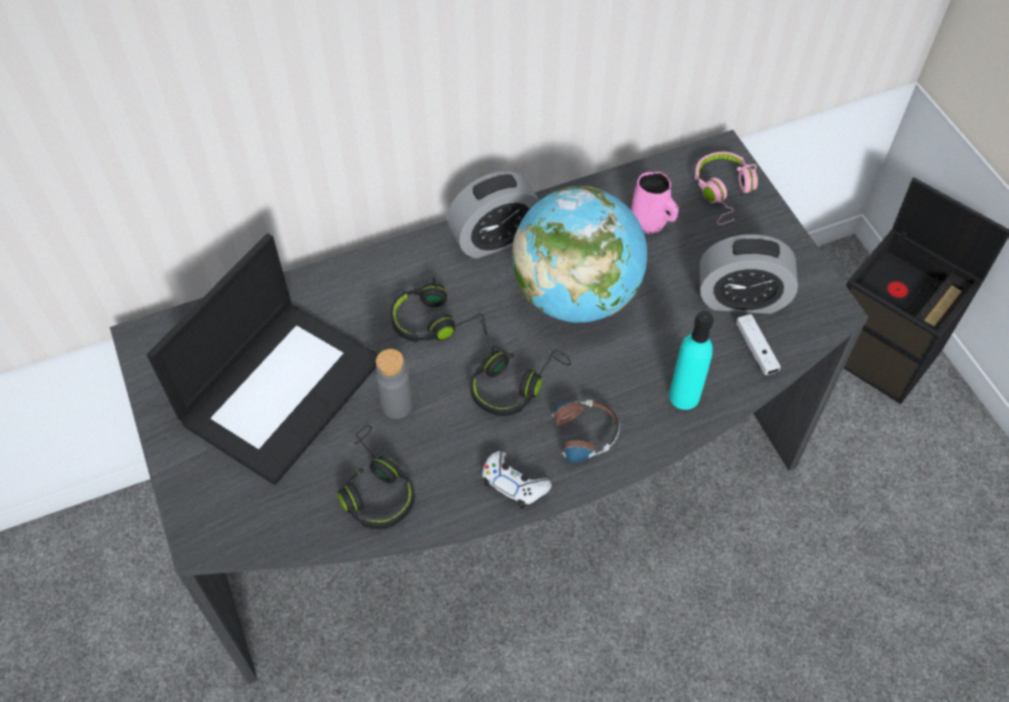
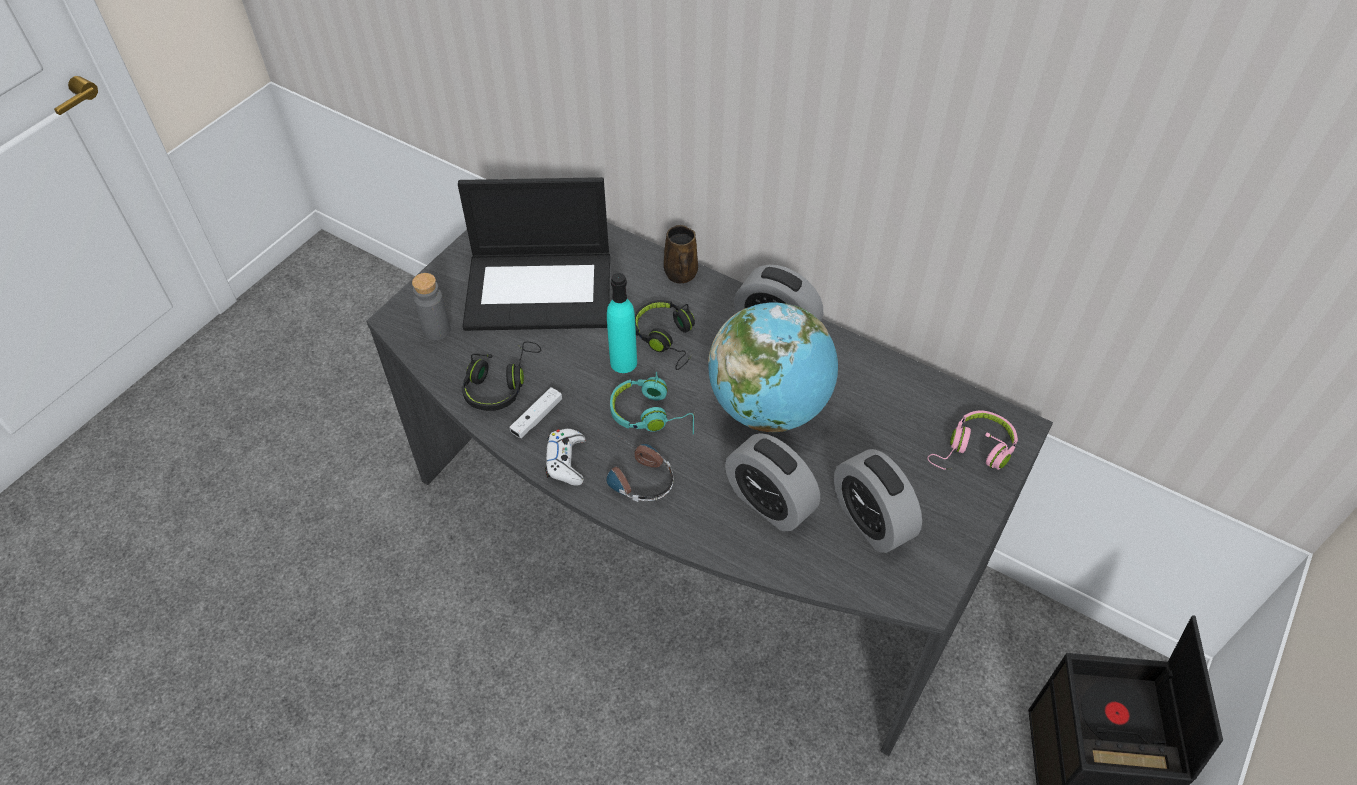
camera: 55 degrees right, 5 degrees down
grey bottle [375,349,413,419] -> grey bottle moved to [412,273,451,341]
black headphones [470,346,571,416] -> turquoise headphones [610,372,695,435]
pink mug [631,172,679,234] -> none
turquoise bottle [669,311,714,410] -> turquoise bottle moved to [607,273,637,373]
white game controller [736,314,781,375] -> white game controller moved to [510,387,562,438]
none -> brown mug [664,225,698,283]
none -> alarm clock [725,433,820,531]

